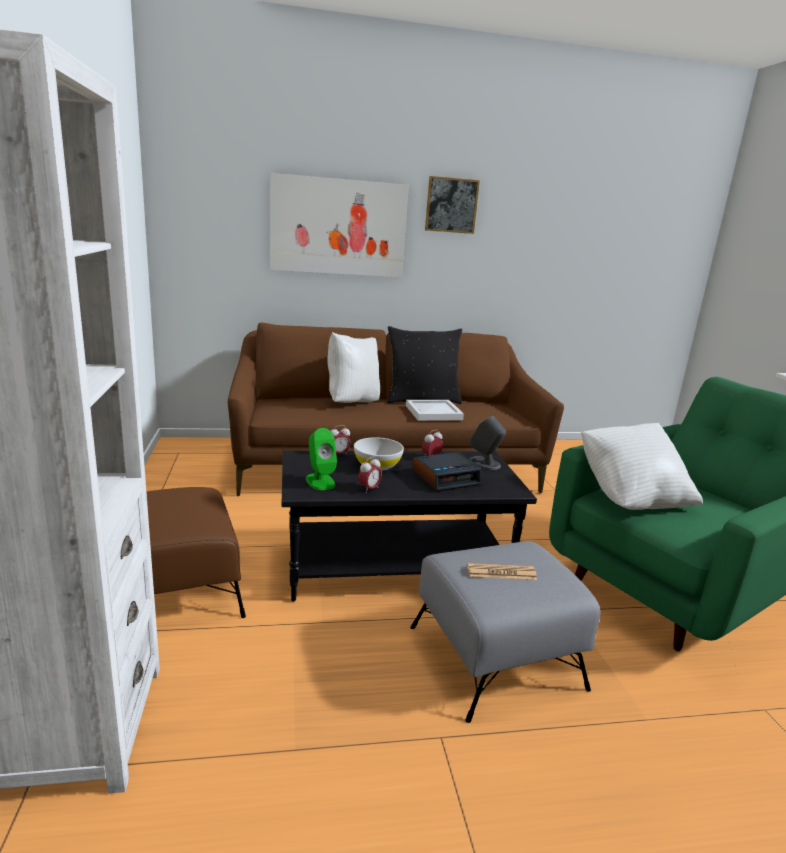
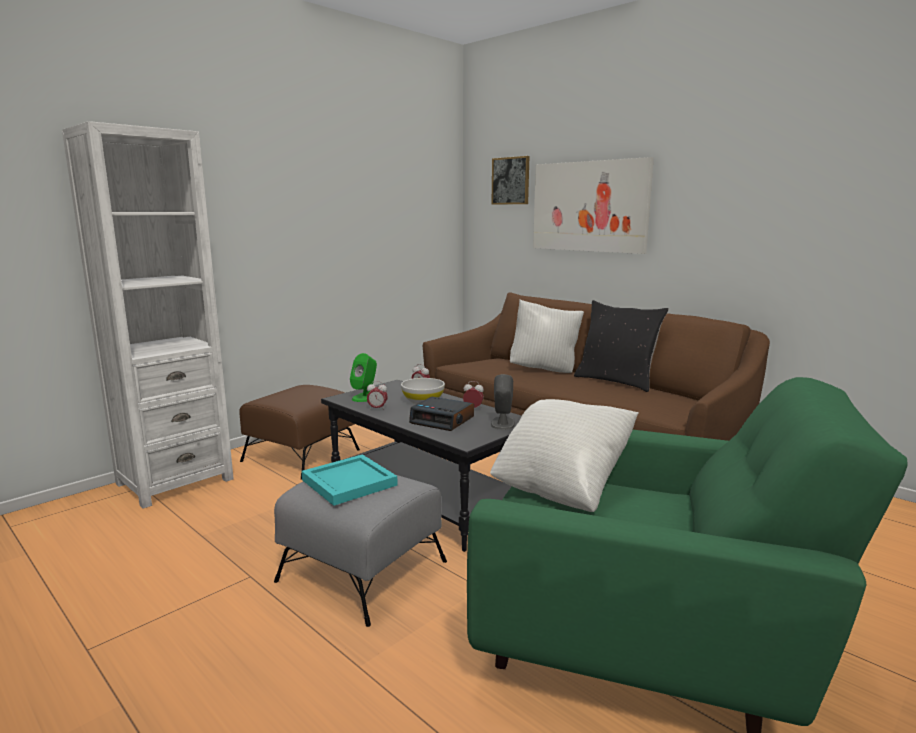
camera: 55 degrees right, 5 degrees down
white tray [406,400,464,421] -> none
picture [425,176,480,234] -> picture moved to [492,156,529,205]
newspaper [467,563,537,580] -> turquoise tray [302,454,398,506]

